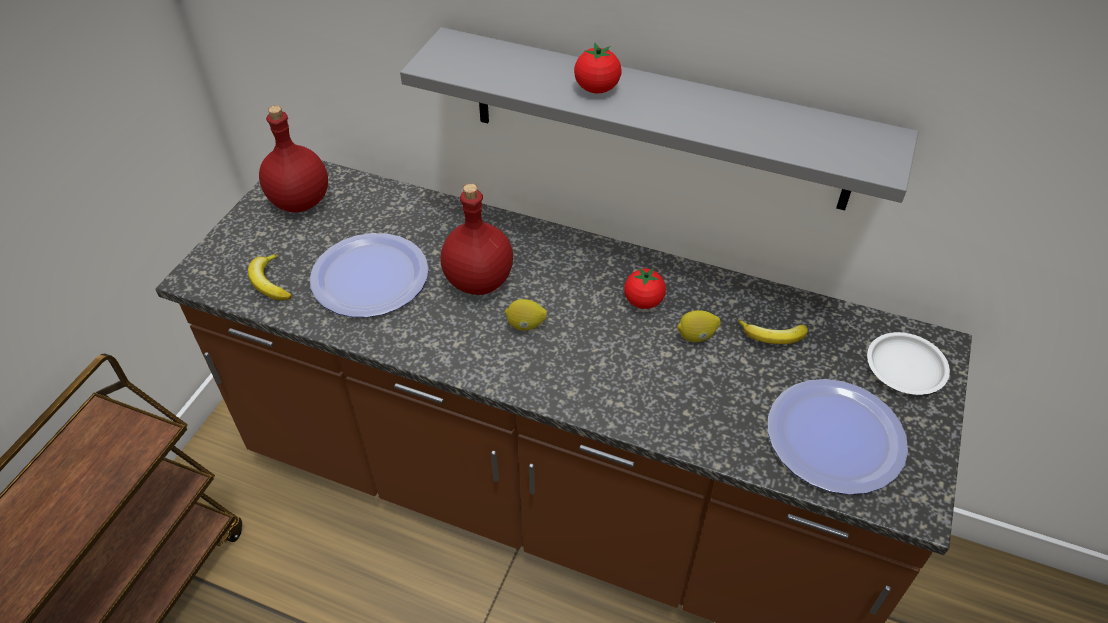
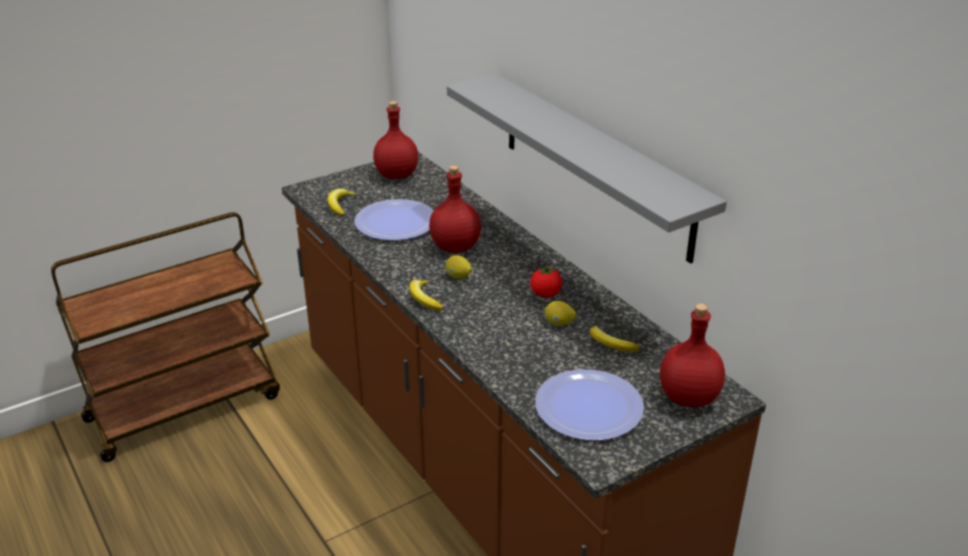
camera: 35 degrees right, 15 degrees down
tomato [574,42,622,93] -> none
white plate [867,332,950,395] -> red bottle [660,304,725,407]
none -> banana [409,280,444,310]

